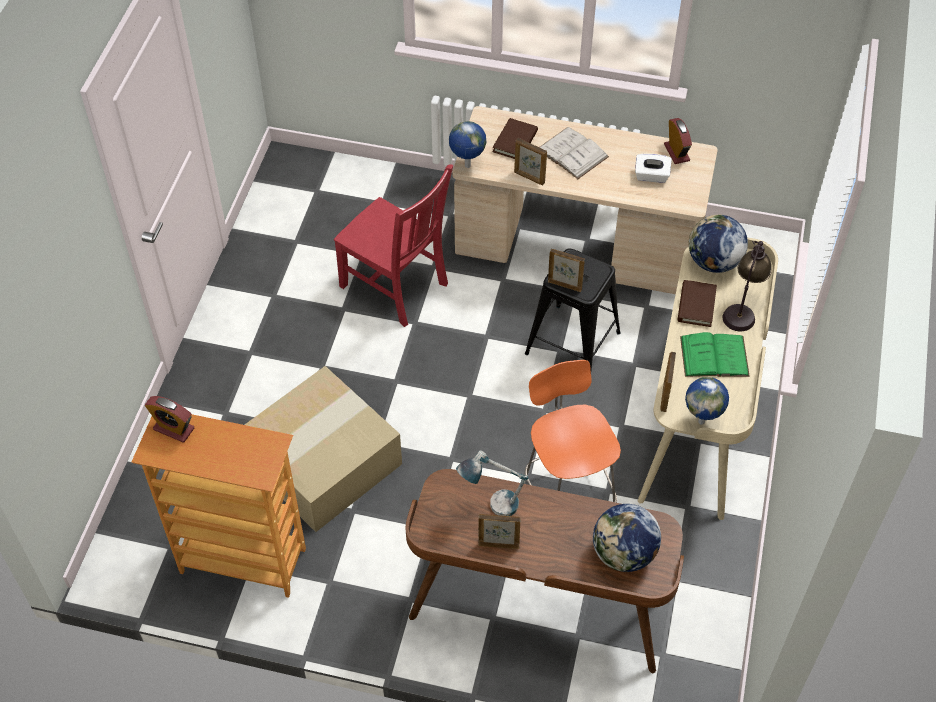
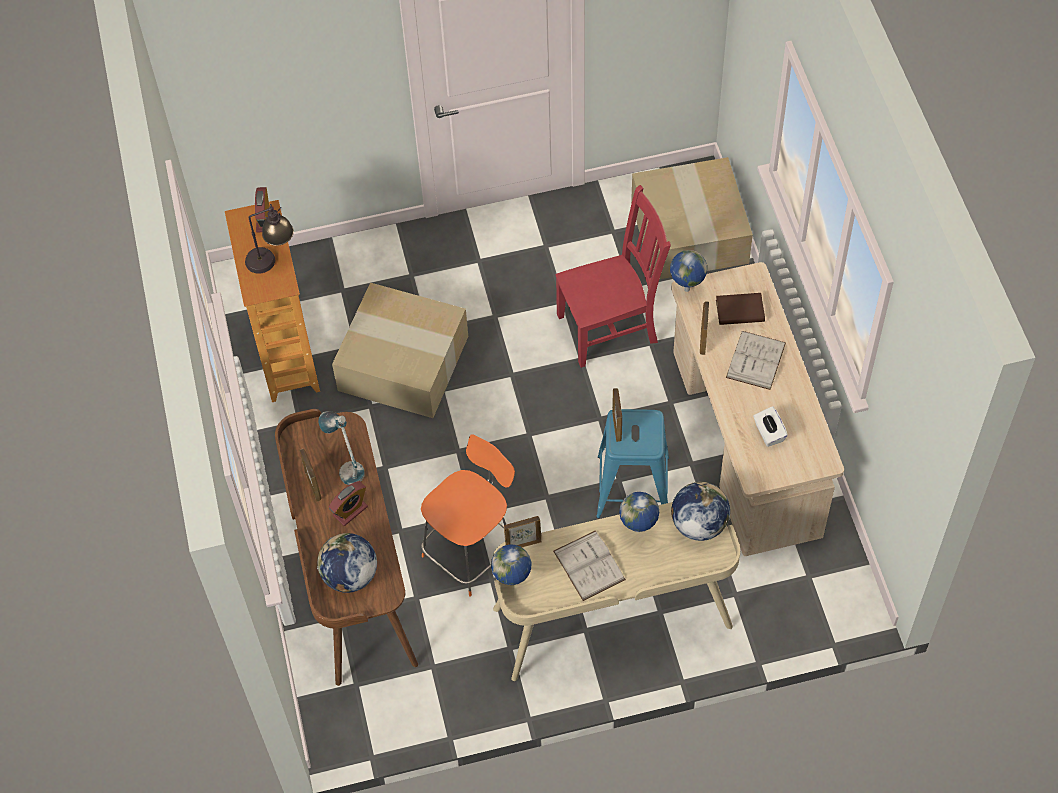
camera: 65 degrees right, 5 degrees up
red chair [334,164,453,327] -> red chair turned 120 degrees counterclockwise [555,185,671,368]
black stool [525,248,621,369] -> blue stool [596,409,669,518]
alarm clock [664,118,692,164] -> alarm clock moved to [329,481,368,526]
brown book [678,280,717,327] -> globe [619,492,659,532]
green book [680,332,750,377] -> white book [553,530,626,601]
table lamp [722,241,772,331] -> table lamp moved to [245,204,294,274]
none -> cardboard box [631,157,753,279]

